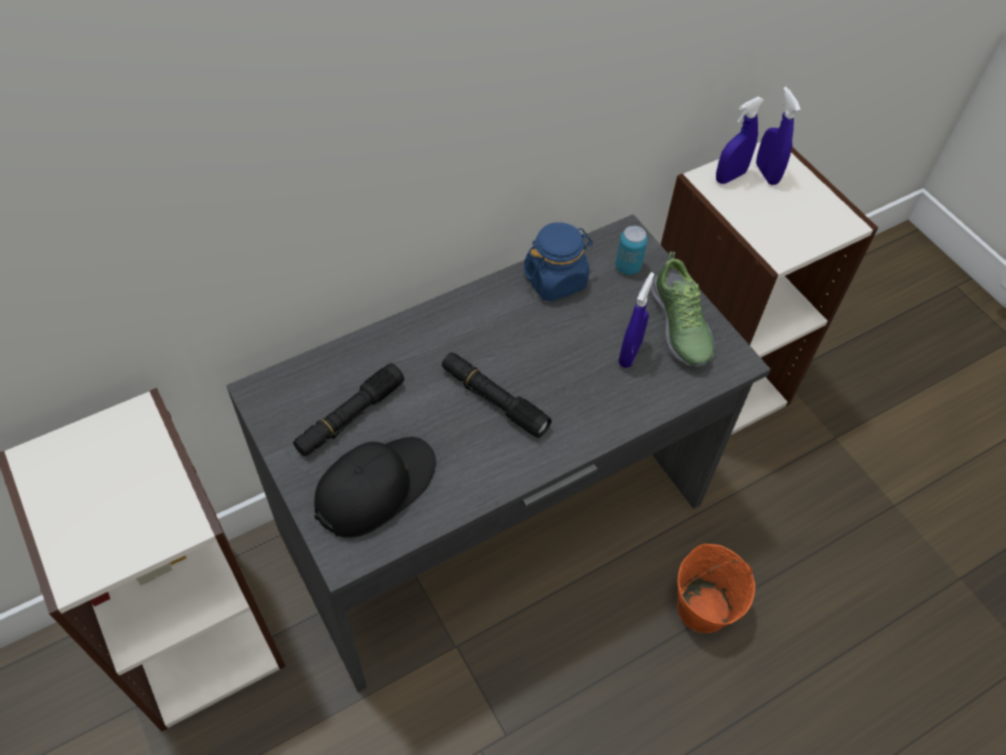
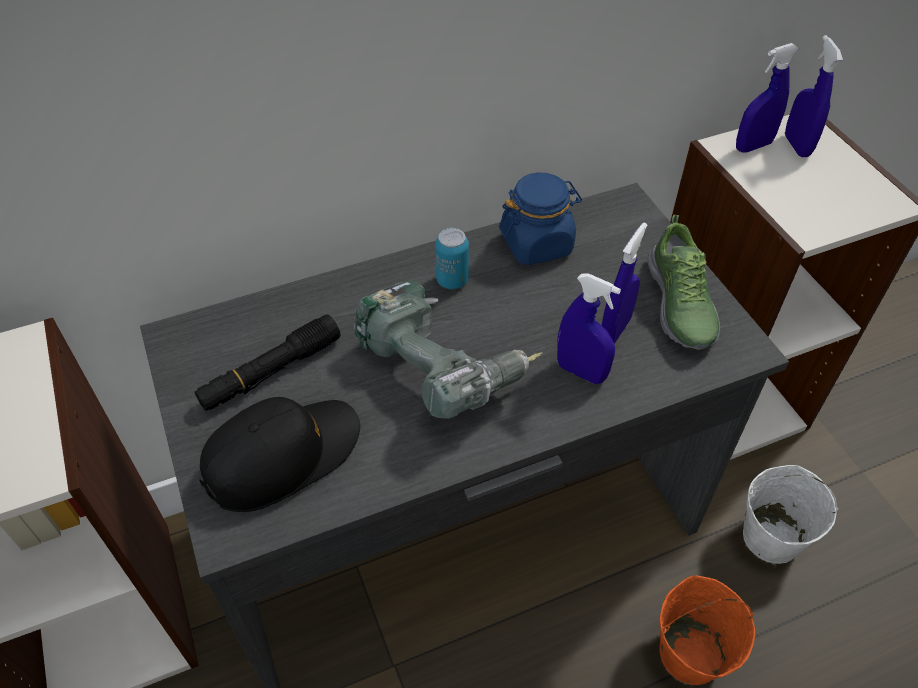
camera: 10 degrees right, 5 degrees down
black flashlight [442,352,552,438] -> power drill [354,280,542,419]
can [616,226,648,275] -> can moved to [435,228,469,289]
none -> blue spray bottle [557,274,621,384]
none -> white bucket [743,465,838,564]

